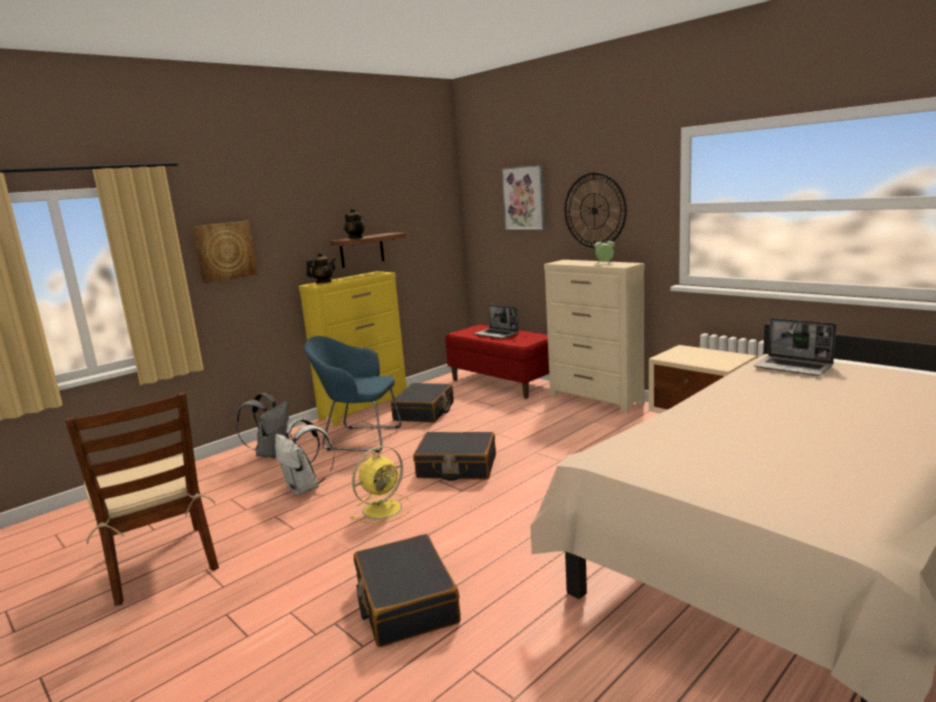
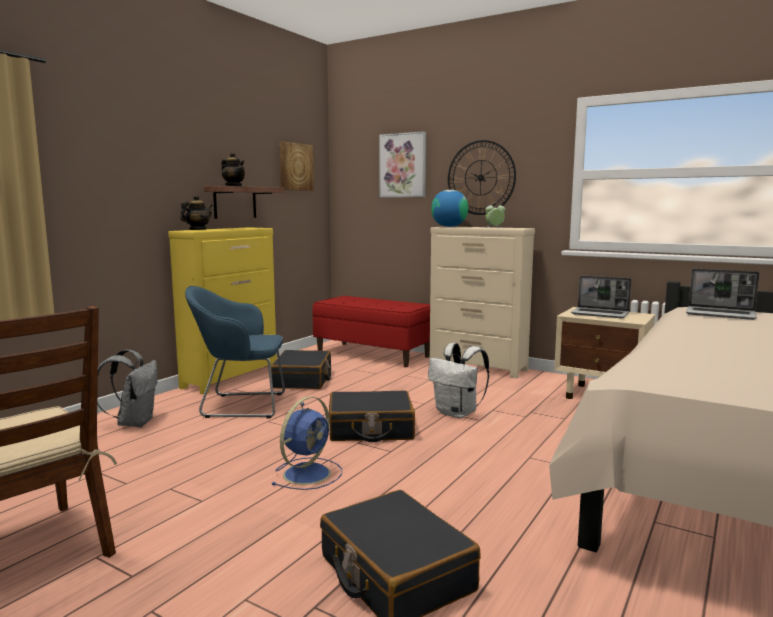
camera: 15 degrees left, 5 degrees down
picture [193,221,257,283] -> picture moved to [280,142,314,191]
white backpack [275,419,335,495] -> white backpack moved to [428,343,489,418]
yellow fan [350,446,413,524] -> blue fan [271,396,342,490]
laptop [474,304,519,339] -> laptop moved to [571,275,632,318]
none -> globe [431,190,468,227]

